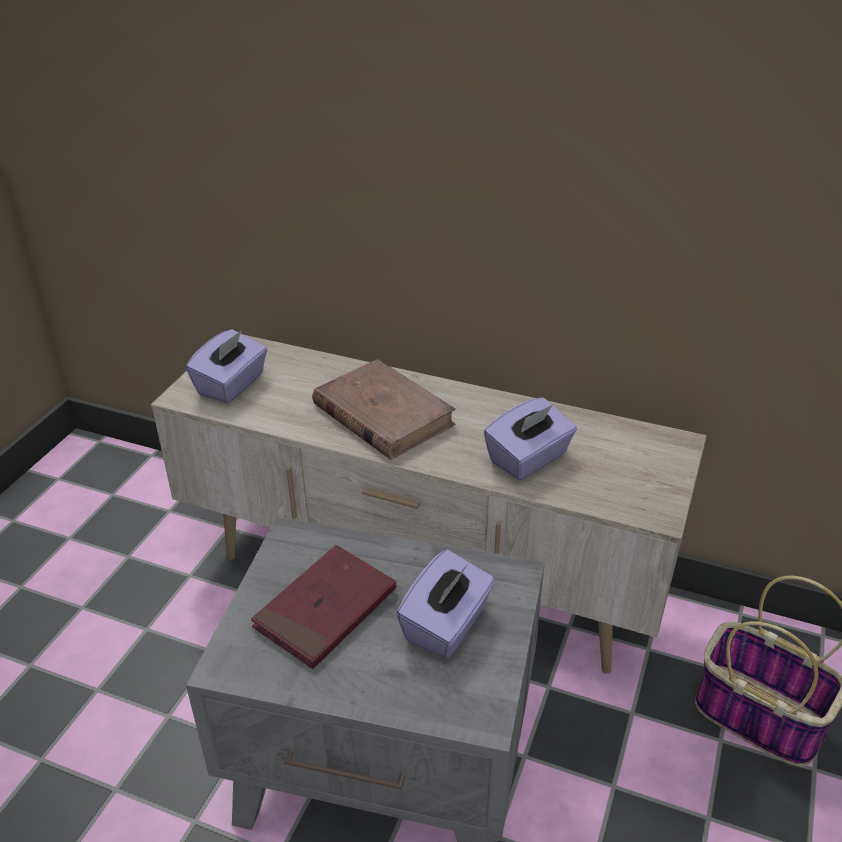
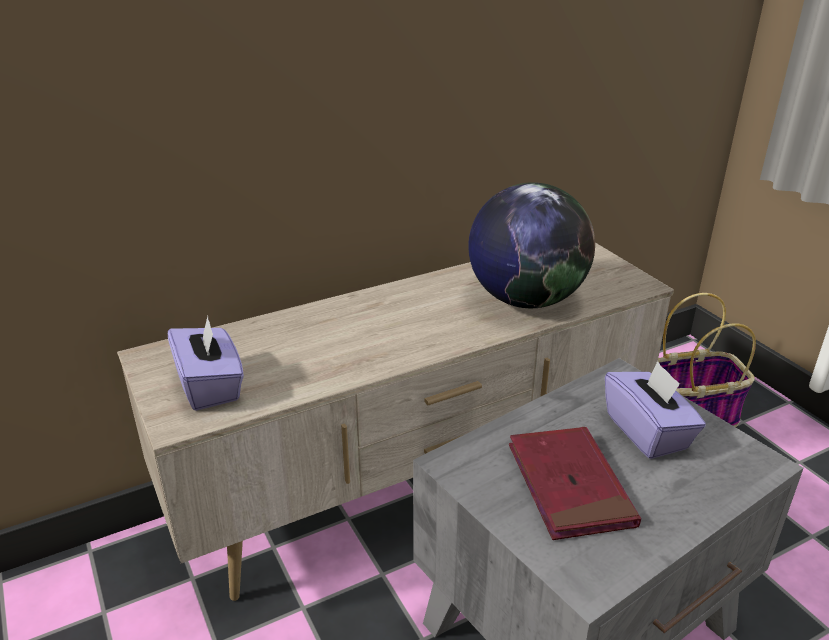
camera: 50 degrees left, 5 degrees down
brown book [312,359,456,460] -> none
purple tissue box [484,397,577,480] -> globe [468,182,595,308]

